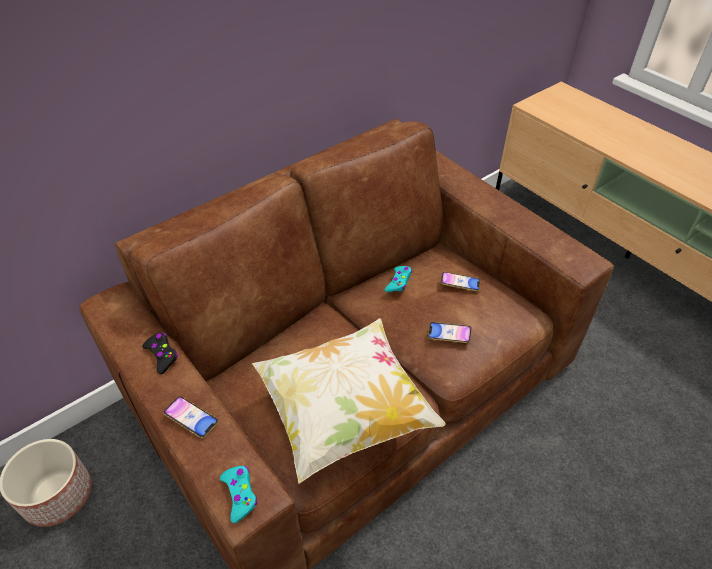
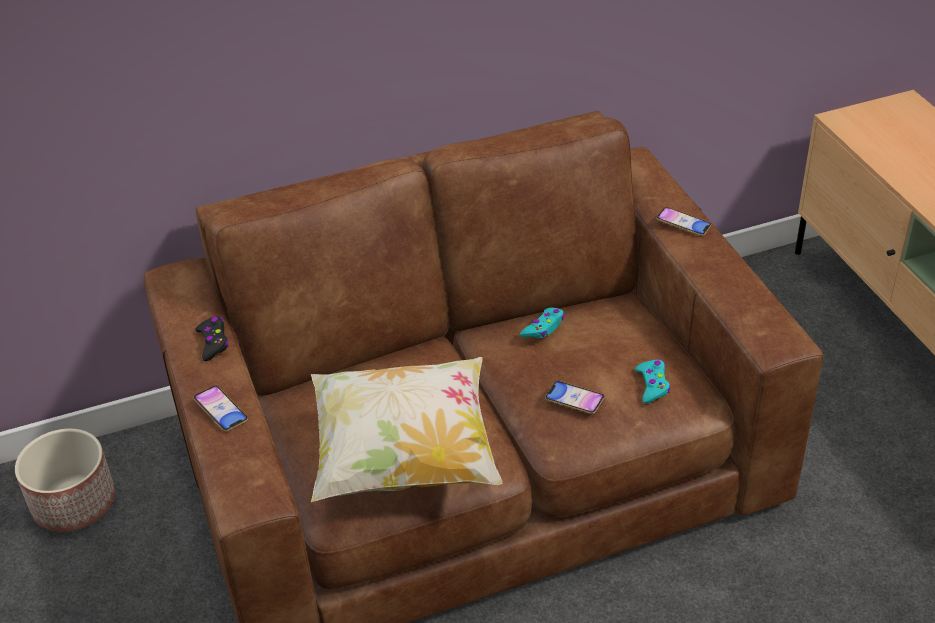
camera: 20 degrees right, 5 degrees down
turquoise game controller [220,466,257,523] -> turquoise game controller moved to [635,360,670,403]
phone [441,272,480,292] -> phone moved to [656,207,711,236]

